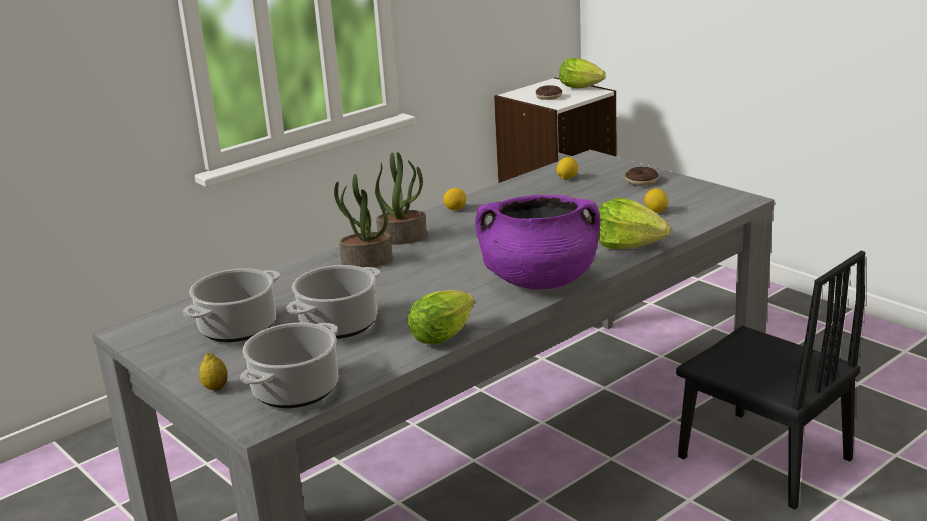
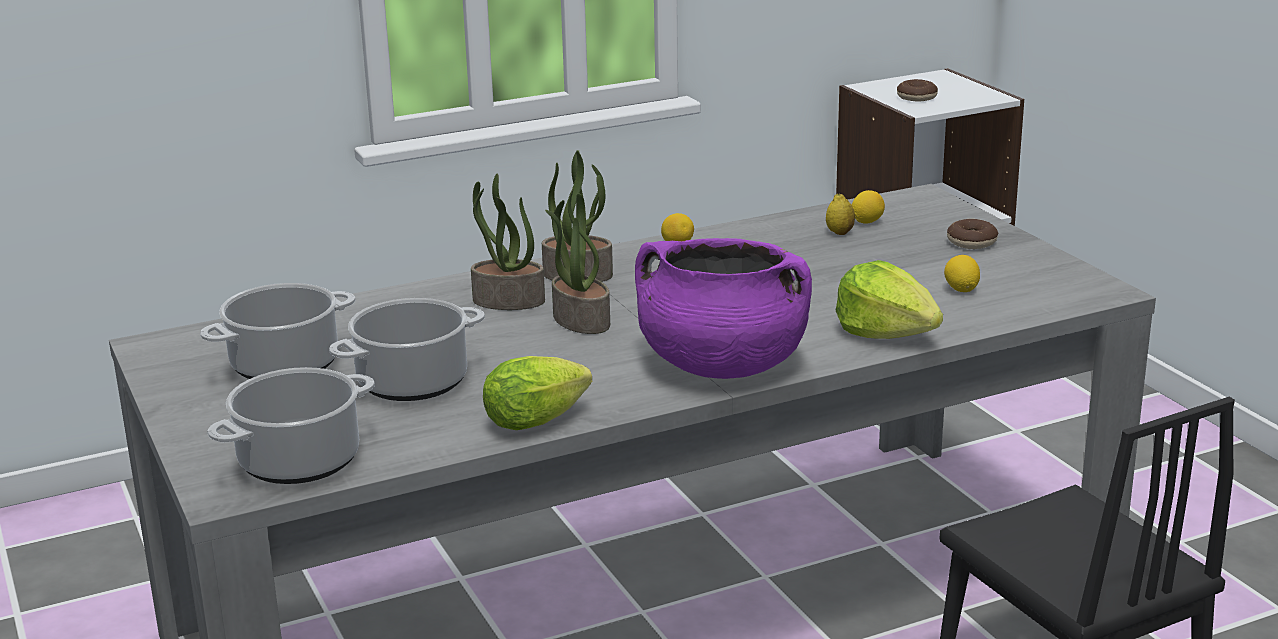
camera: 15 degrees right, 0 degrees up
lemon [199,353,228,391] -> lemon moved to [826,194,855,235]
lettuce [559,58,606,89] -> none
none -> potted plant [545,189,610,334]

